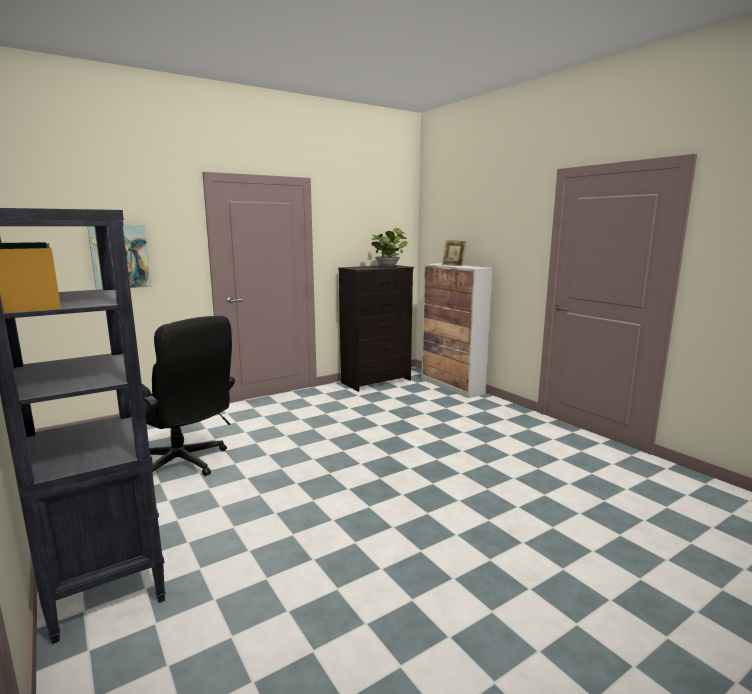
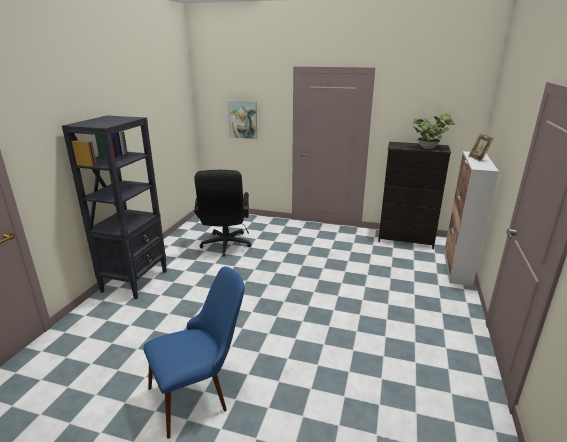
camera: 50 degrees right, 10 degrees up
none -> blue chair [143,266,244,439]

